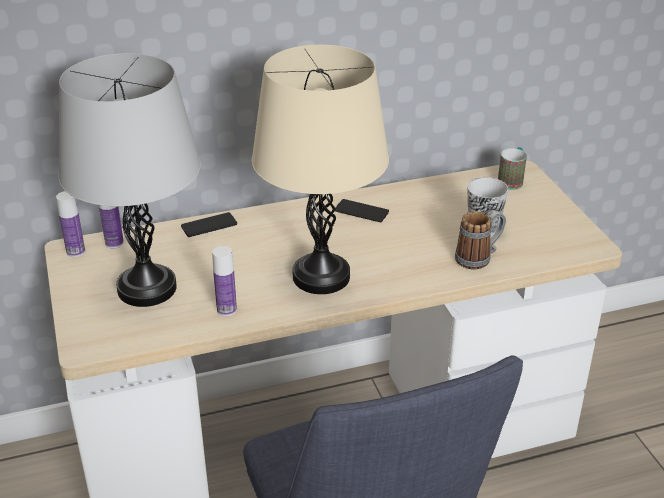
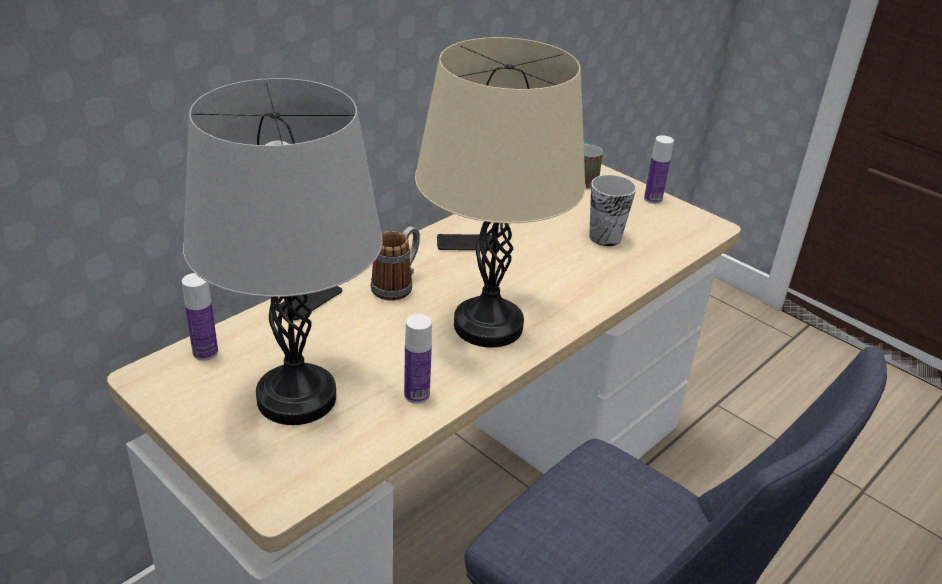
camera: 30 degrees left, 0 degrees up
bottle [56,191,85,257] -> bottle moved to [644,135,674,204]
mug [455,211,506,270] -> mug moved to [371,226,420,301]

